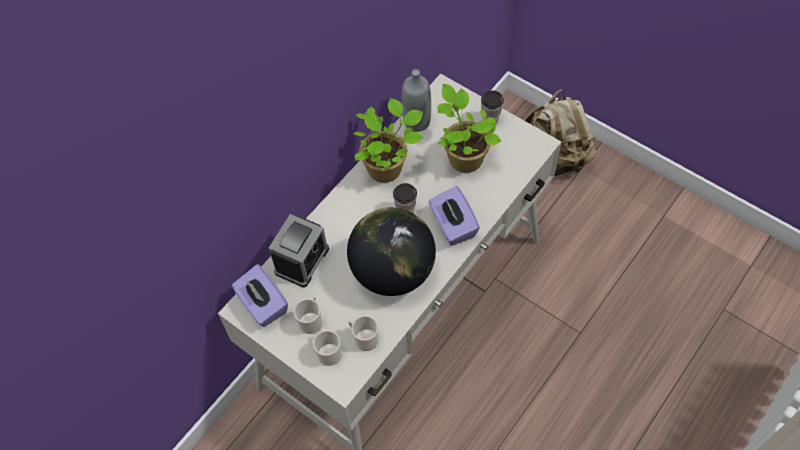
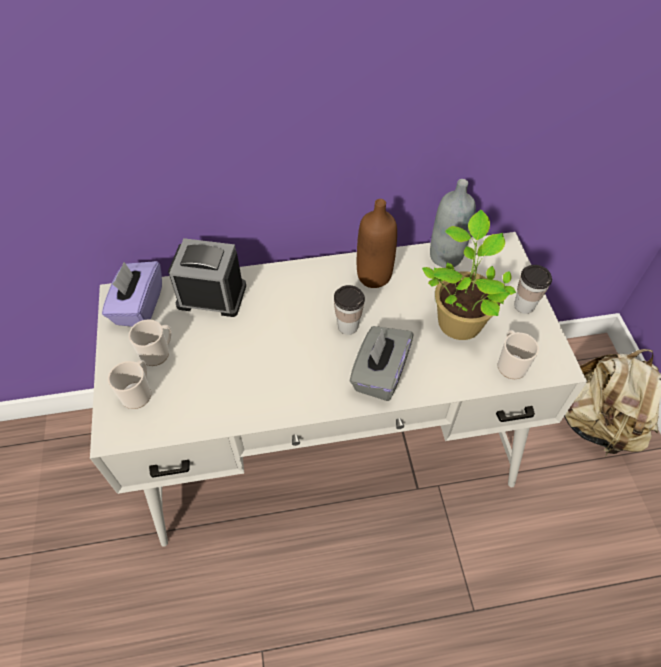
camera: 40 degrees right, 5 degrees down
alarm clock [269,214,329,287] -> alarm clock turned 150 degrees counterclockwise [168,238,246,317]
globe [347,207,436,296] -> none
mug [348,316,379,351] -> mug moved to [498,330,539,379]
potted plant [353,98,423,183] -> brown bottle [357,199,397,288]
purple tissue box [429,186,480,246] -> grey tissue box [349,326,414,401]

